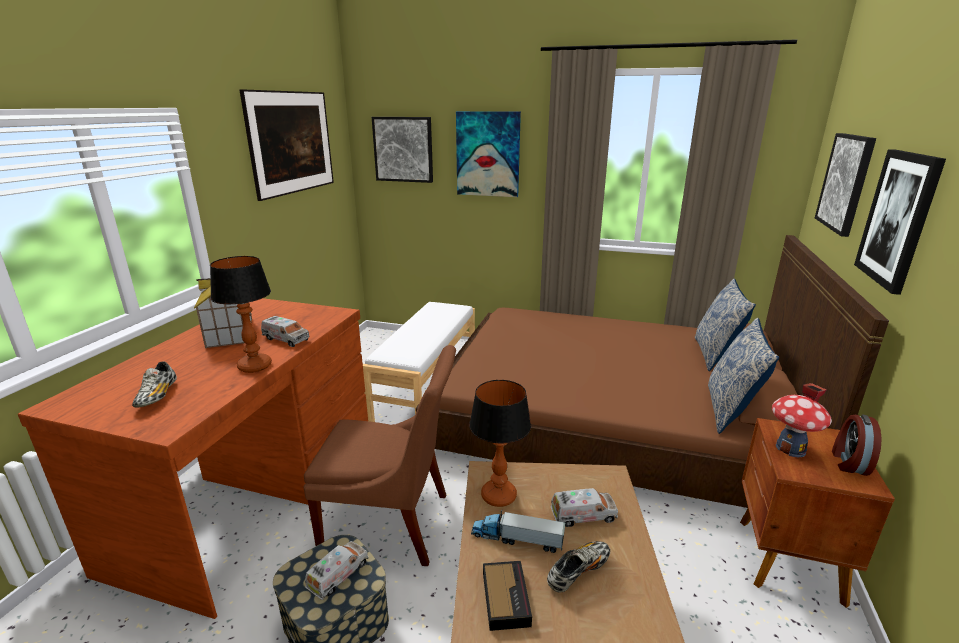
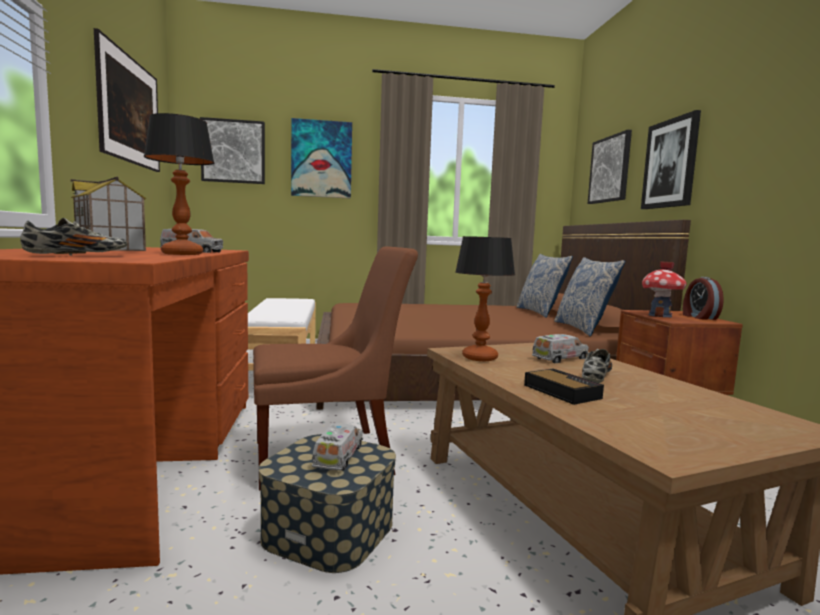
camera: 25 degrees left, 15 degrees down
shoe [132,361,177,408] -> shoe turned 105 degrees counterclockwise [20,218,127,256]
toy truck [471,510,566,553] -> none

